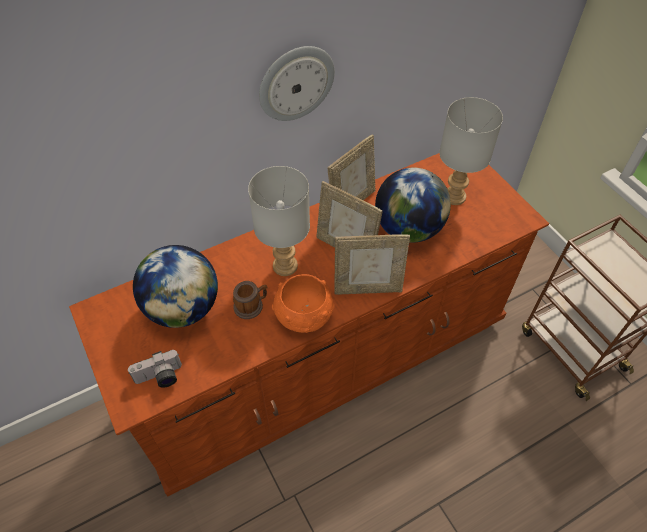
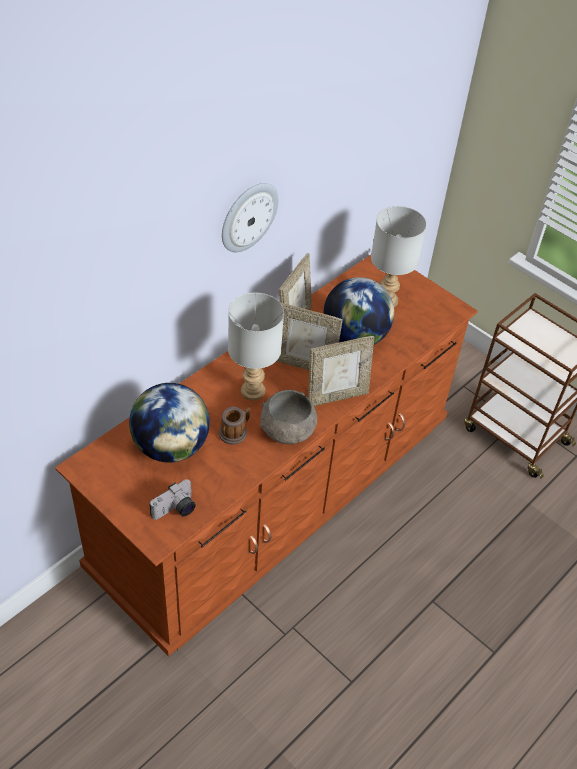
camera: 20 degrees left, 5 degrees down
orange bowl [272,274,335,333] -> grey bowl [260,390,317,444]

